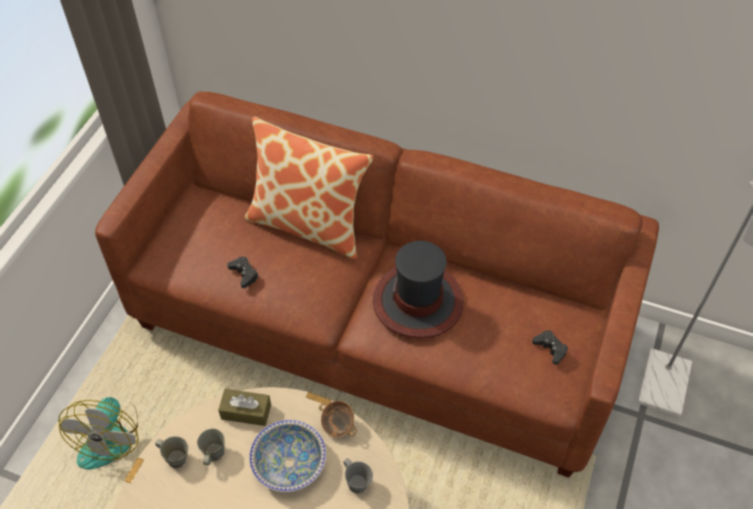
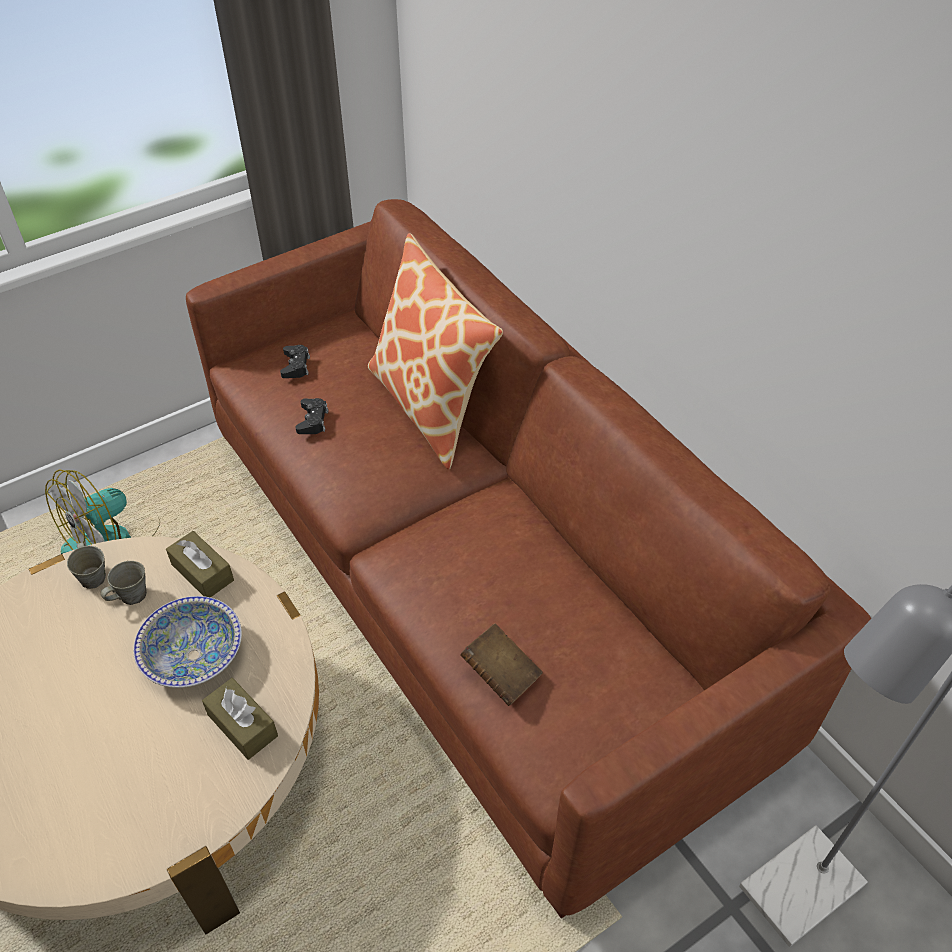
camera: 35 degrees right, 5 degrees down
bowl [319,401,357,437] -> none
grey mug [343,458,373,494] -> brown tissue box [202,678,278,760]
hat [373,241,464,339] -> none
black game controller [532,330,568,365] -> black game controller moved to [280,345,310,378]
none -> brown book [460,623,543,706]

